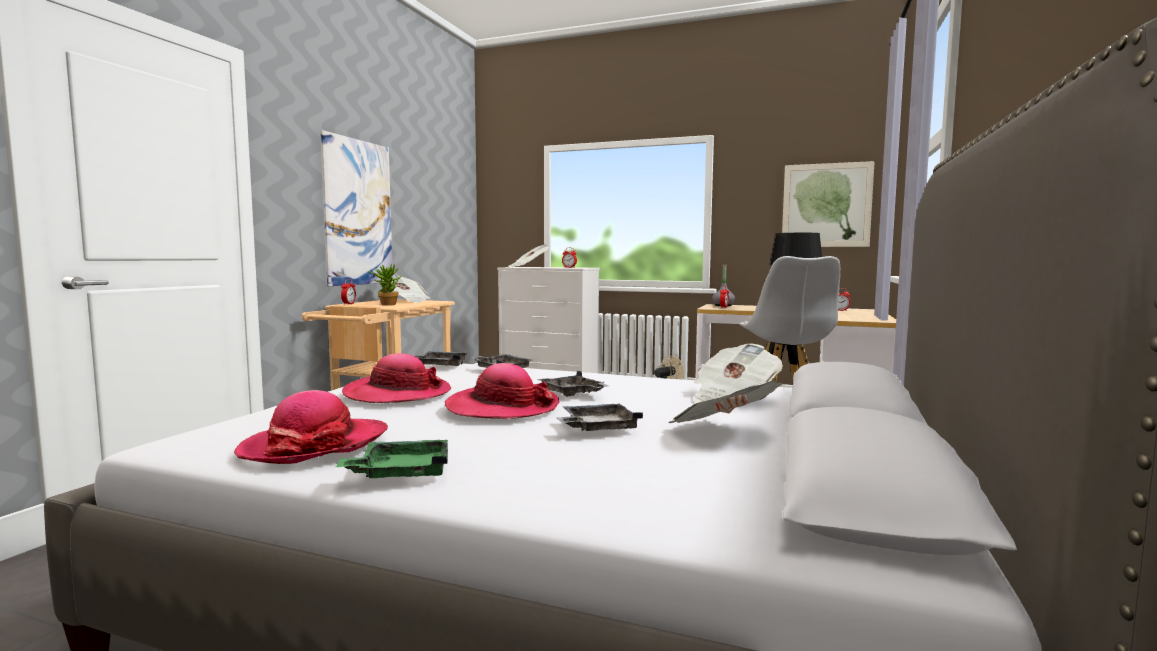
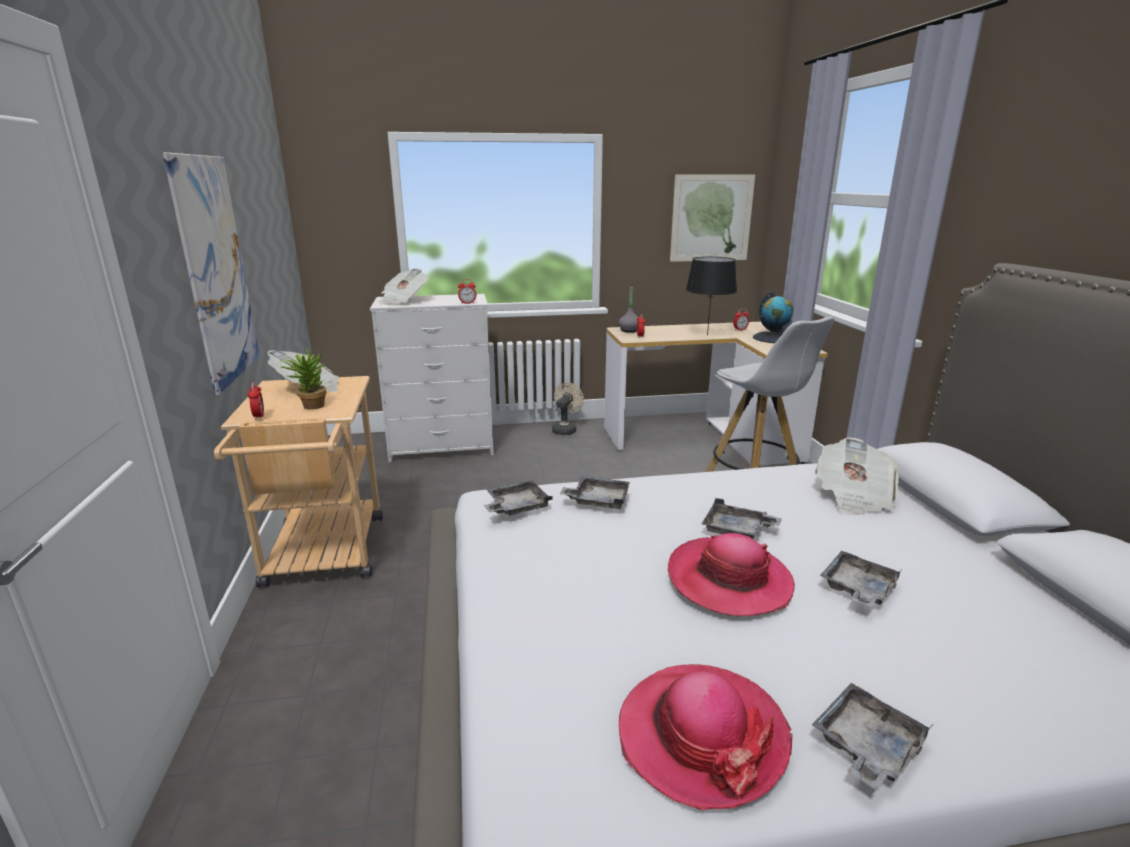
camera: 30 degrees left, 15 degrees up
green tray [336,440,448,478] -> grey tray [812,683,932,790]
hat [342,353,452,403] -> none
newspaper [668,380,782,423] -> none
none -> globe [753,292,793,343]

